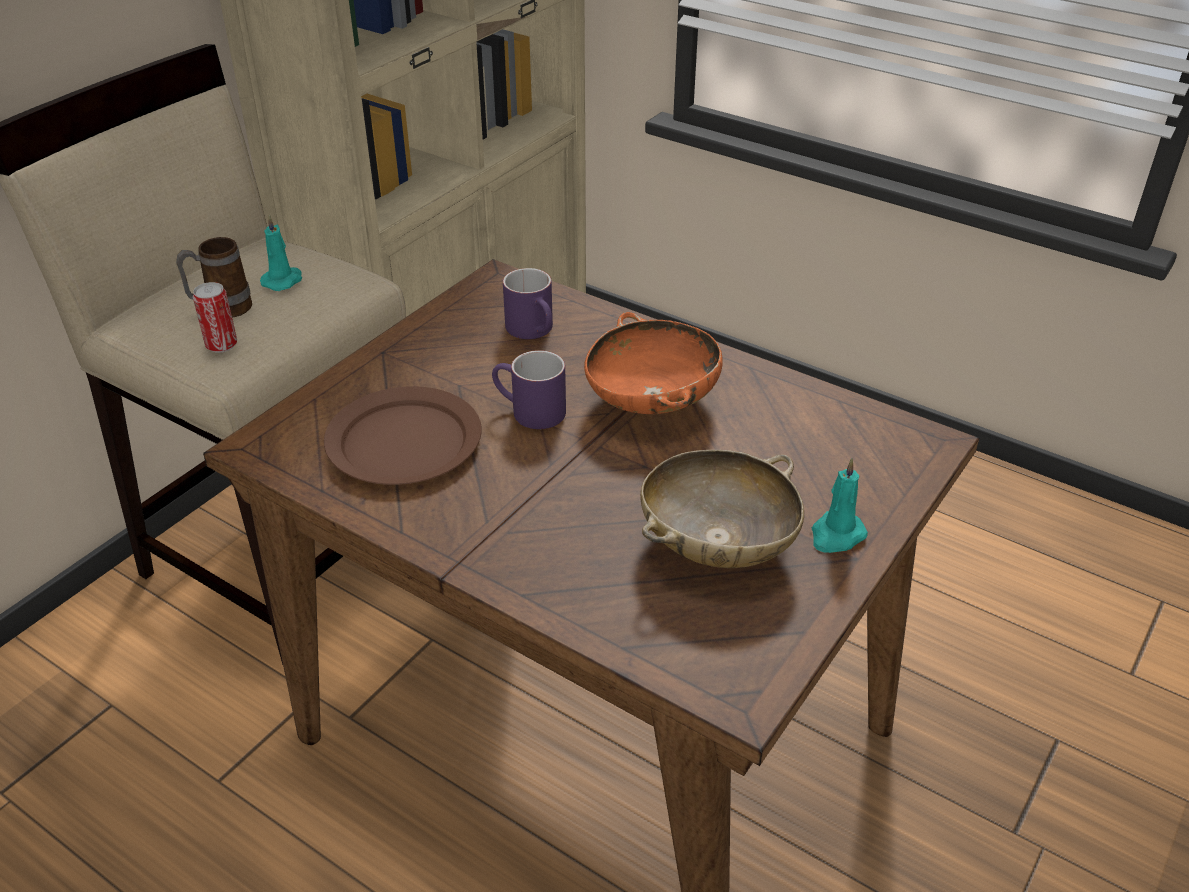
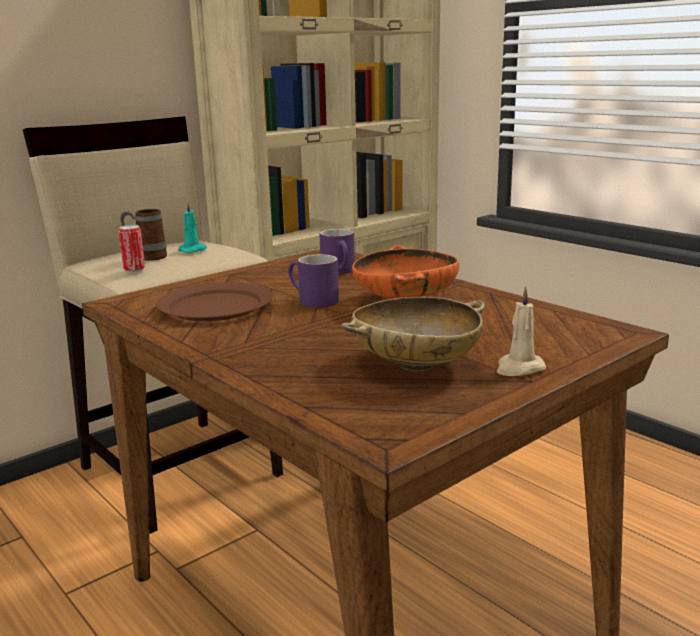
camera: 15 degrees right, 20 degrees down
turquoise candle [812,458,868,553] -> beige candle [496,286,546,376]

